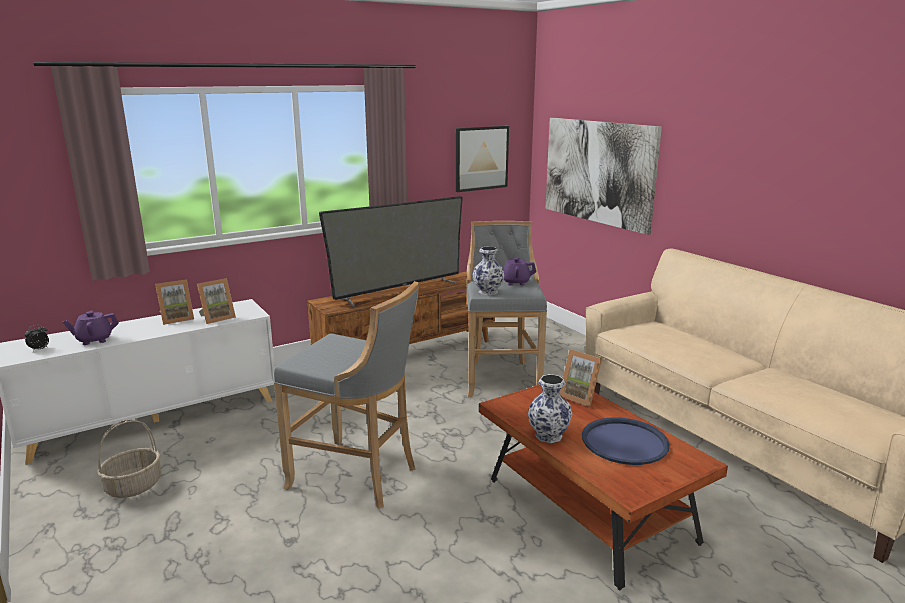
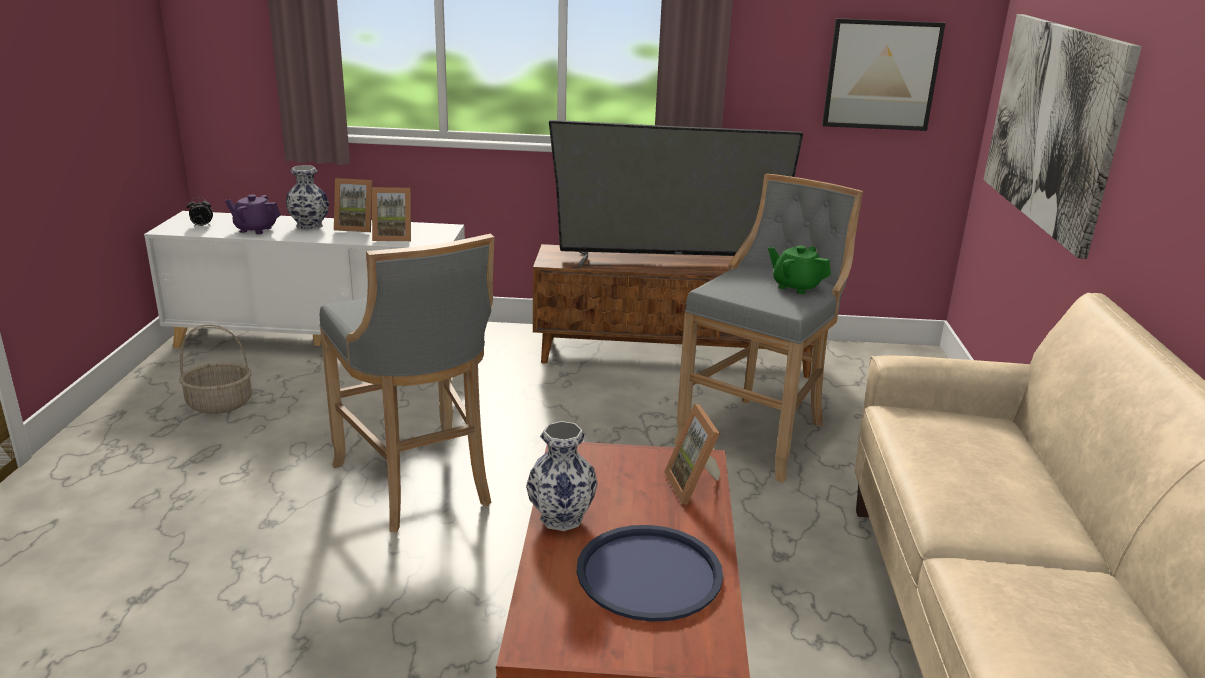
camera: 35 degrees right, 5 degrees up
vase [473,246,504,295] -> vase moved to [286,165,329,230]
purple teapot [498,258,536,286] -> green teapot [768,246,831,294]

